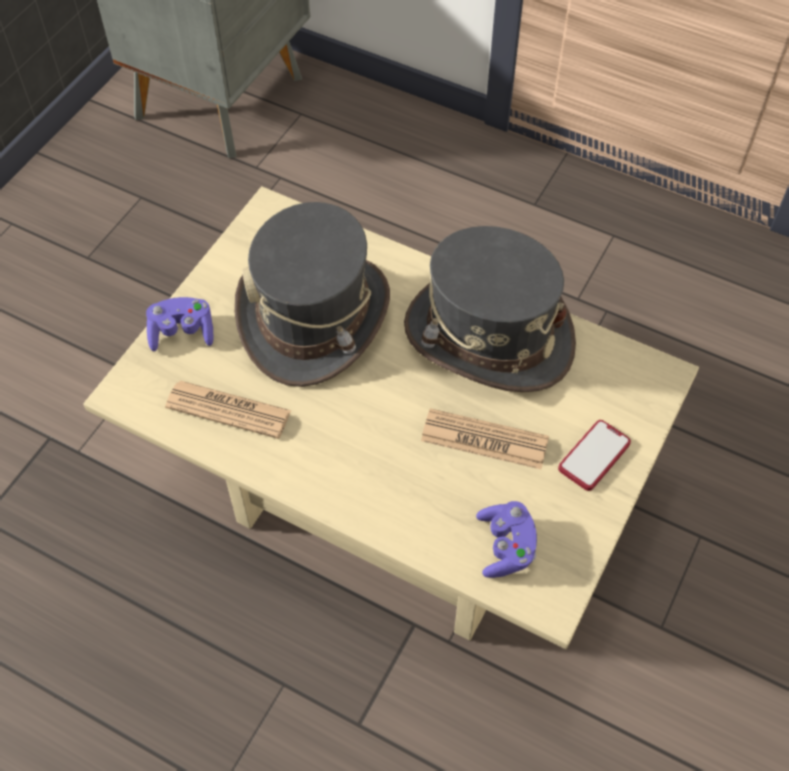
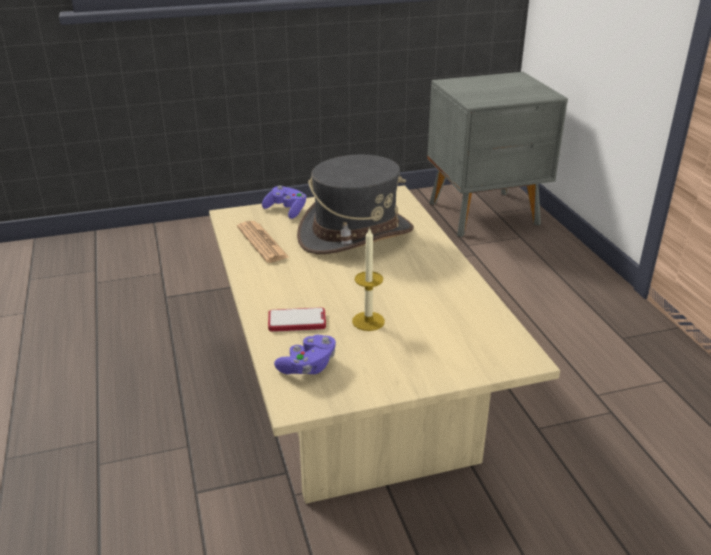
camera: 45 degrees right, 25 degrees down
grey hat [404,226,576,392] -> none
newspaper [421,408,549,469] -> candle [352,227,385,331]
phone [558,420,631,491] -> phone moved to [268,307,326,332]

